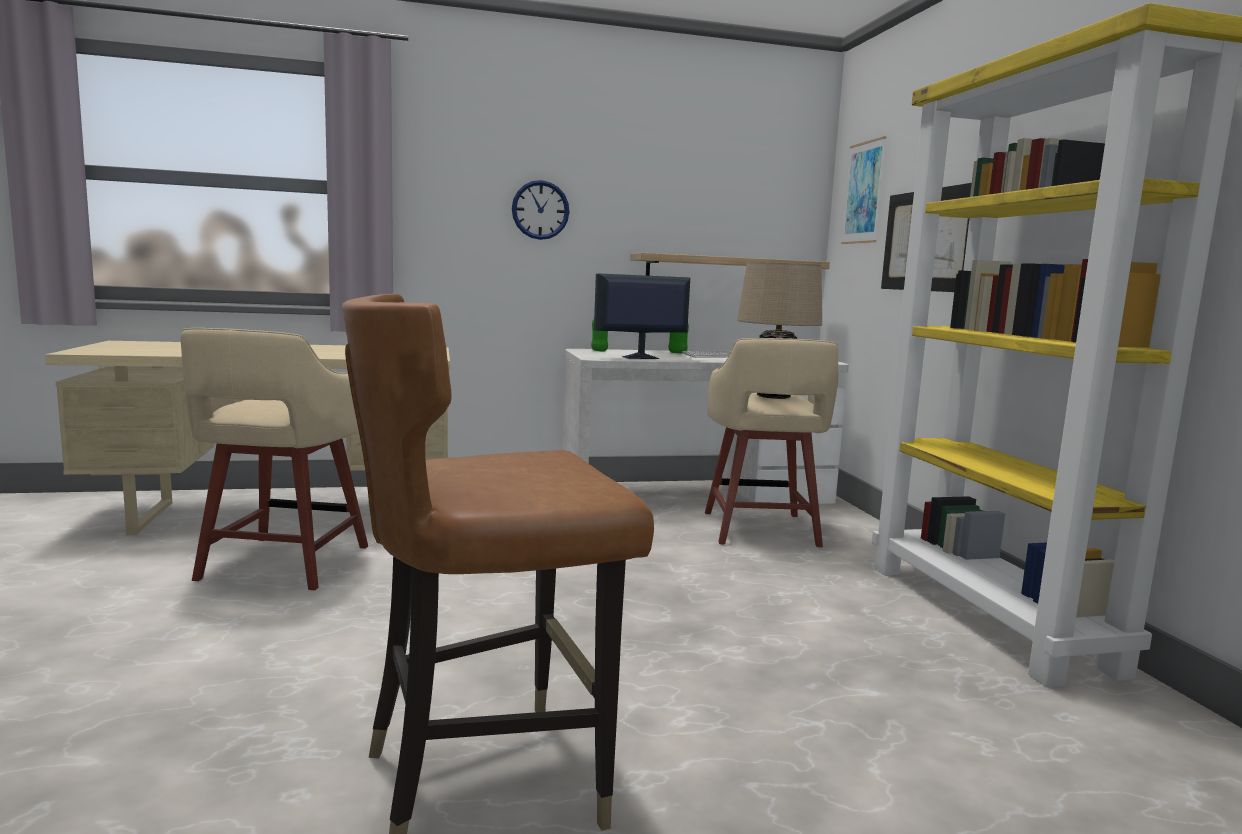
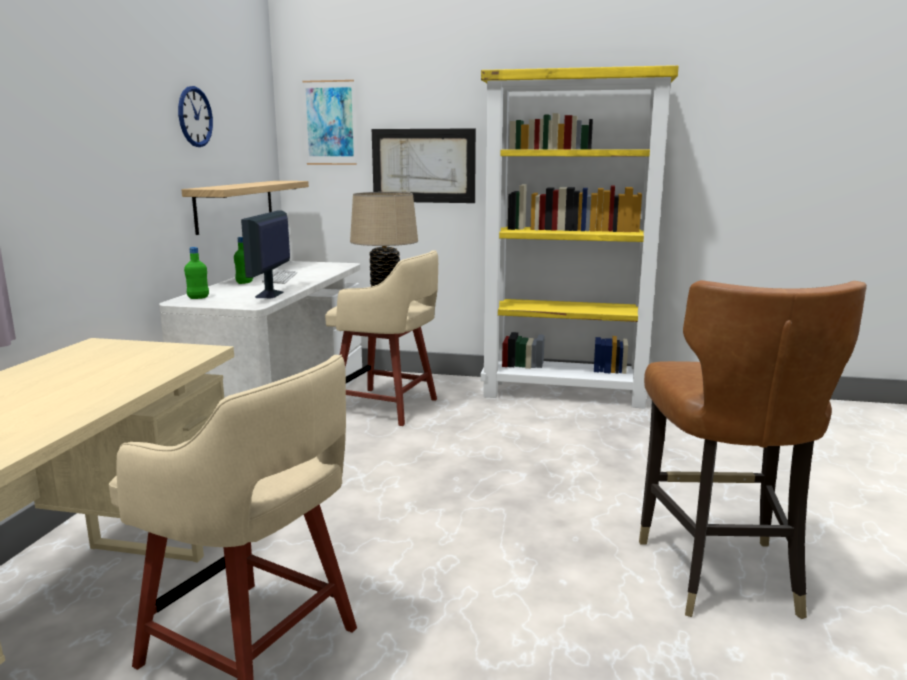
camera: 65 degrees left, 5 degrees up
wall clock [512,180,569,240] -> wall clock moved to [178,86,213,147]

